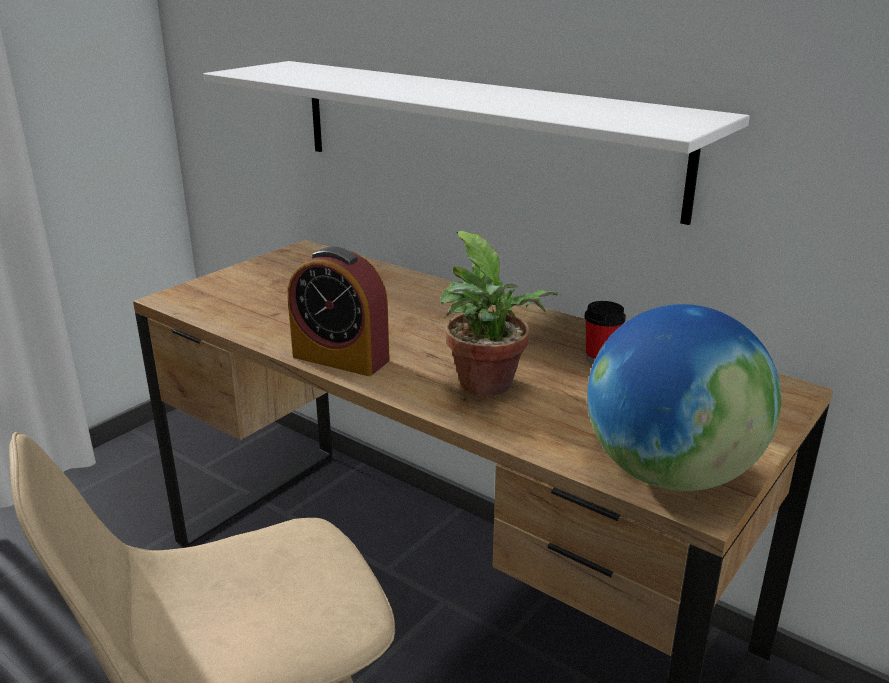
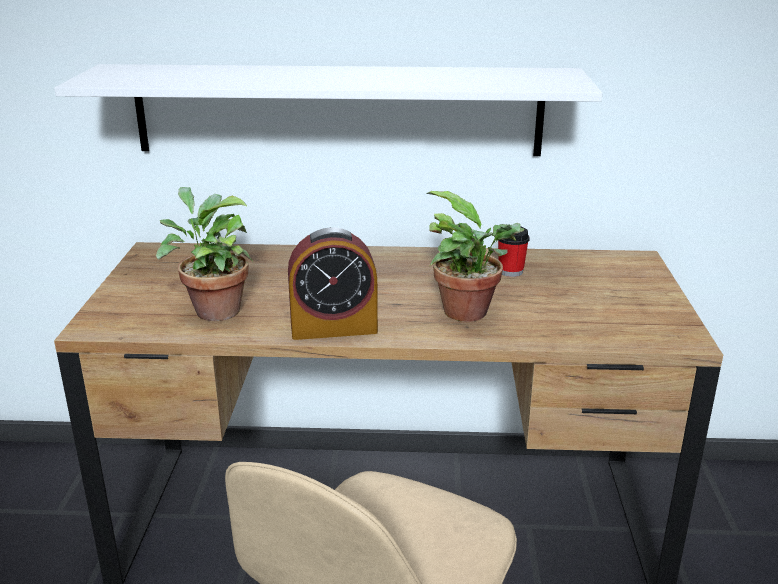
camera: 35 degrees left, 0 degrees up
globe [587,304,781,491] -> none
none -> potted plant [156,187,253,321]

